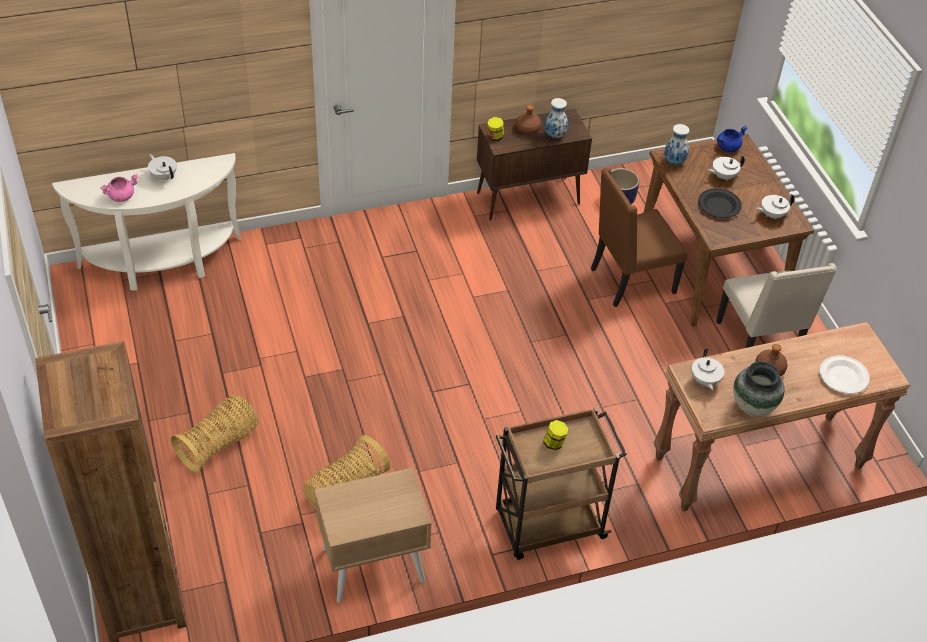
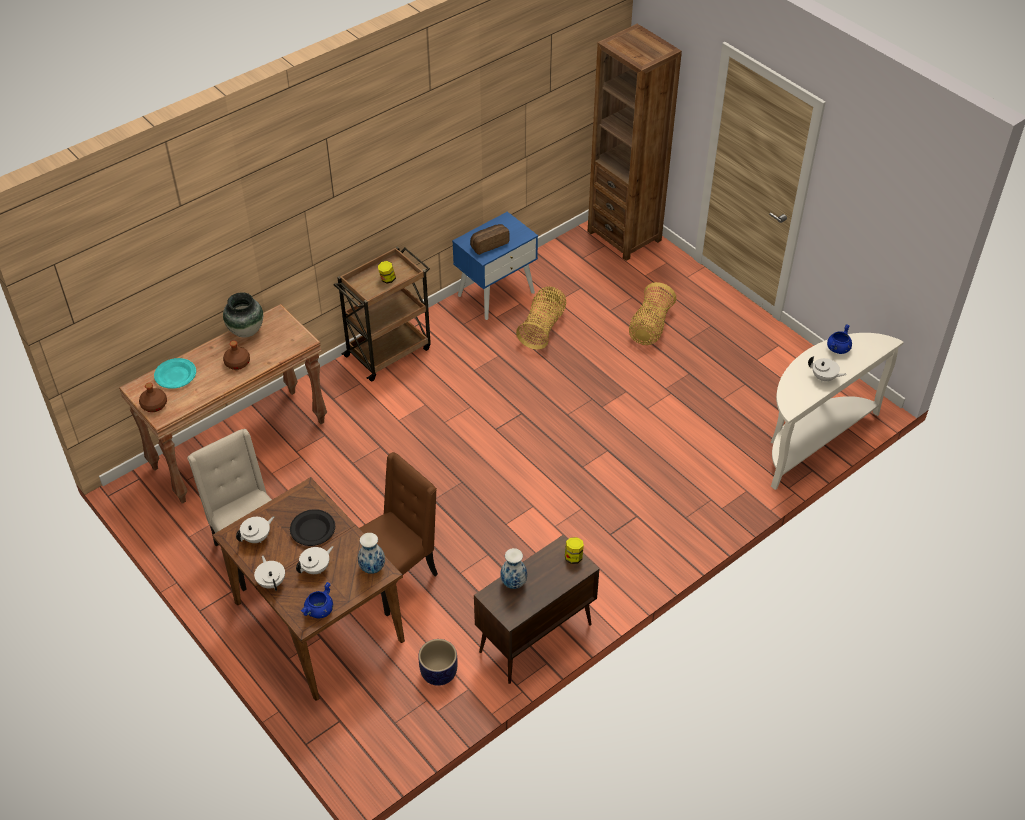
camera: 160 degrees right, 0 degrees up
pink cooking pot [100,174,138,202] -> blue cooking pot [827,324,852,354]
beige nightstand [314,468,432,603] -> blue nightstand [452,212,538,320]
brown bottle [516,105,541,135] -> brown bottle moved to [139,383,167,412]
white teapot [692,349,724,390] -> white teapot moved to [254,555,285,591]
white plate [820,355,870,394] -> turquoise plate [154,358,196,389]
none -> bread [470,224,510,255]

